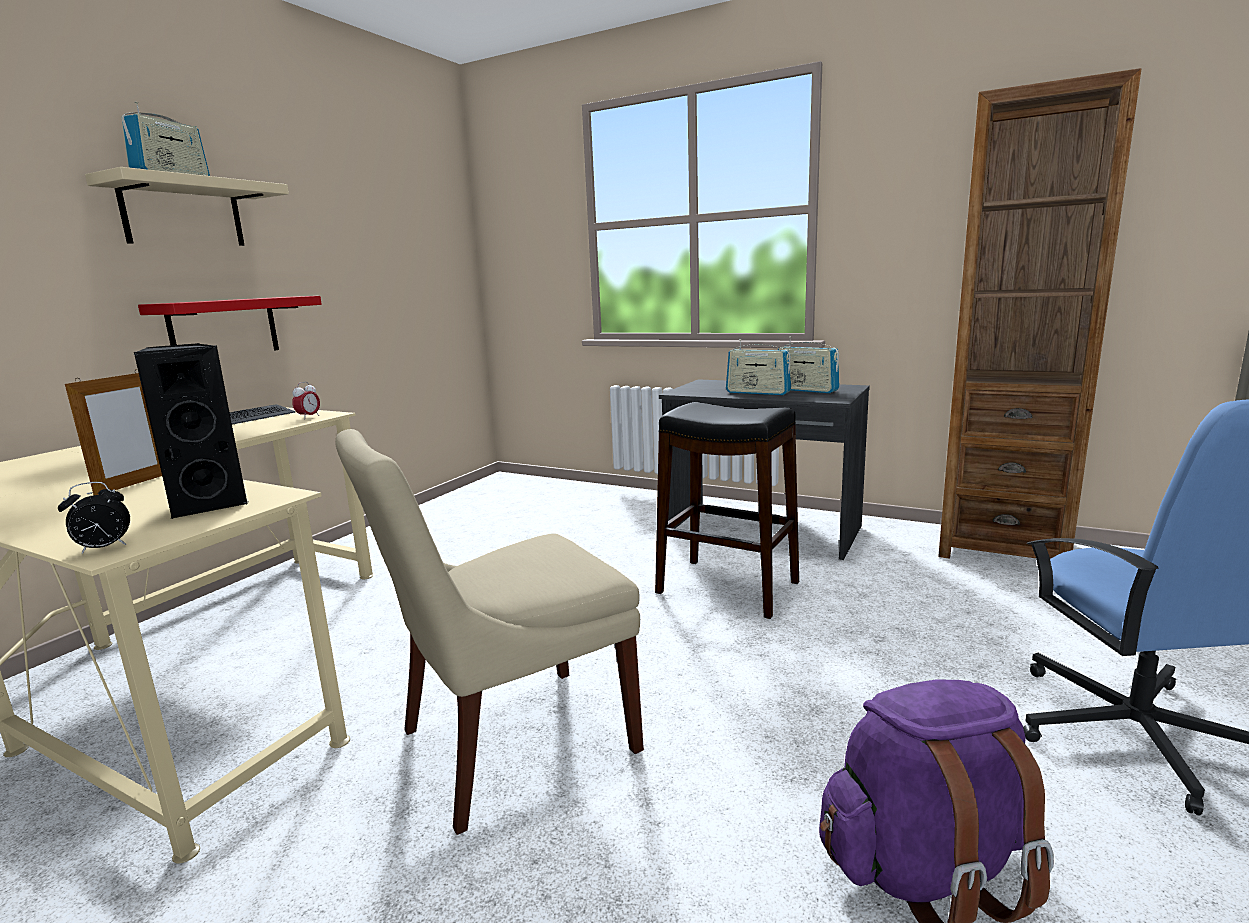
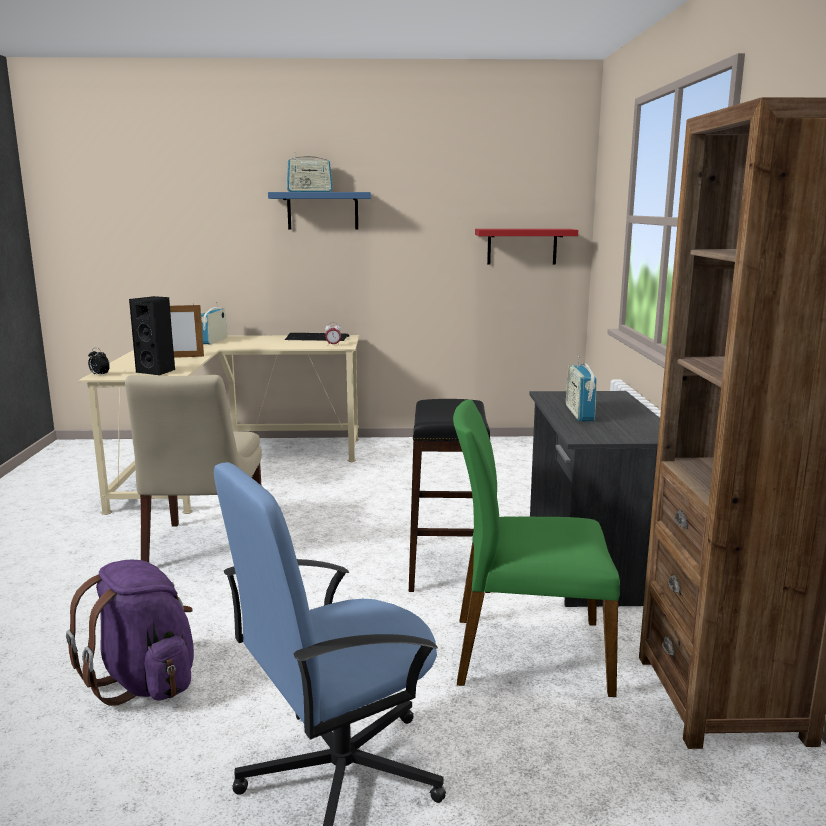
camera: 60 degrees right, 0 degrees up
beige shelf [85,167,289,246] -> blue shelf [268,192,371,229]
red shelf [138,296,322,350] -> red shelf moved to [475,229,578,265]
beige chair [335,429,644,835] -> beige chair turned 120 degrees counterclockwise [125,375,262,562]
radio [778,337,839,393] -> radio moved to [201,302,227,344]
none -> green chair [453,399,620,697]

